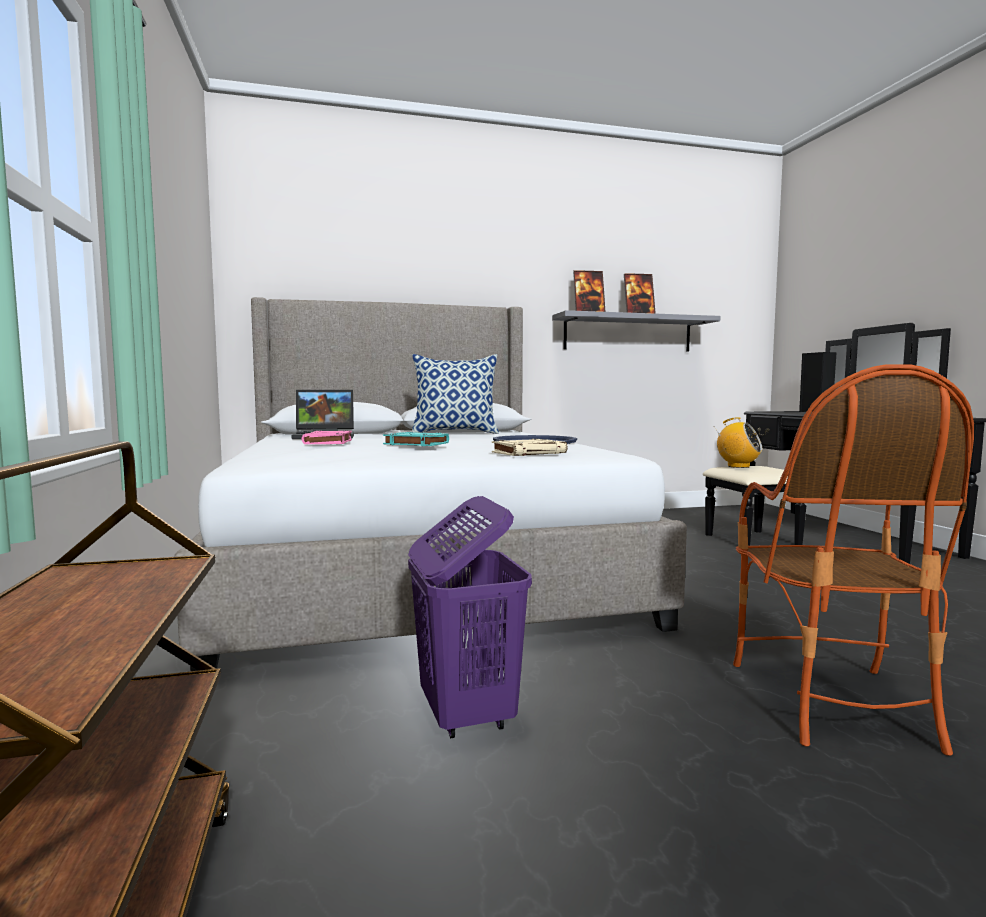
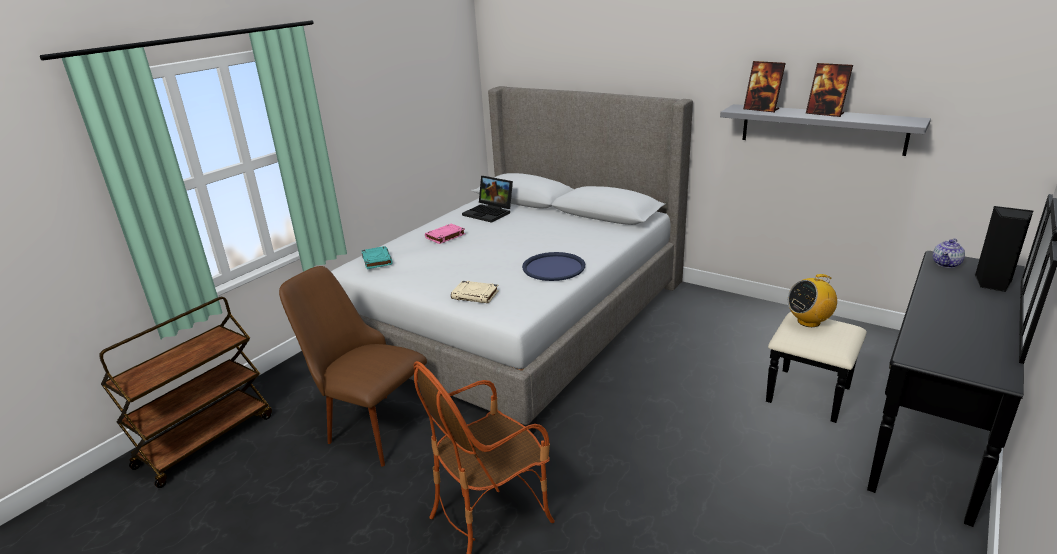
camera: 50 degrees right, 20 degrees up
turquoise book [383,432,449,446] -> turquoise book moved to [362,246,393,269]
purple laundry basket [408,496,532,738] -> brown chair [279,266,427,467]
pillow [412,354,499,434] -> none
radio [715,417,762,468] -> radio turned 75 degrees clockwise [787,274,837,327]
none -> teapot [932,239,965,268]

